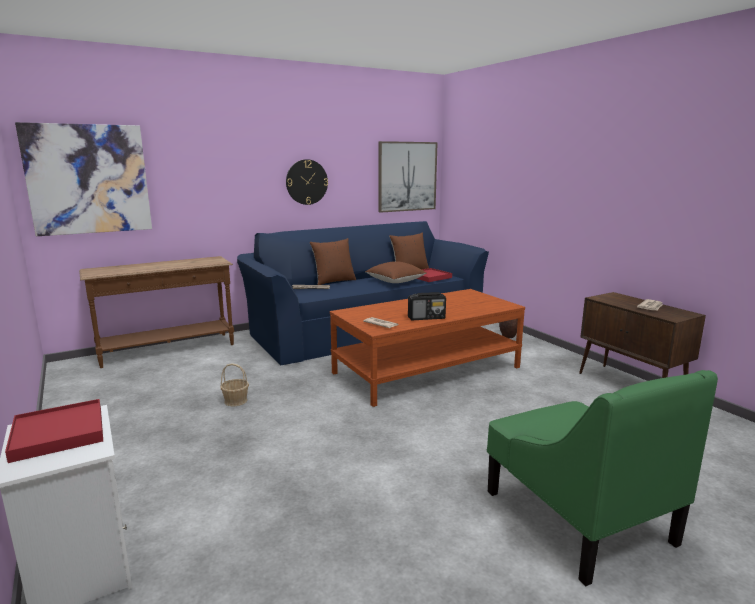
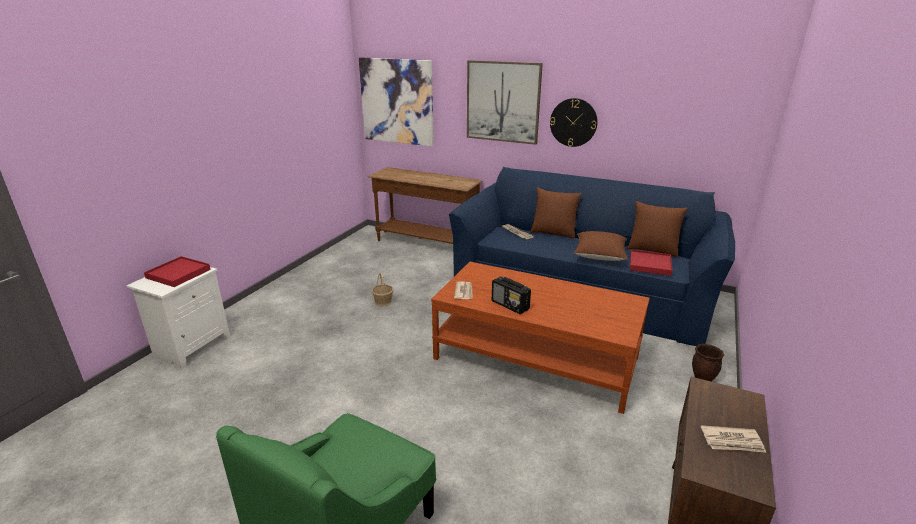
camera: 55 degrees right, 10 degrees up
picture [379,141,438,213] -> picture moved to [467,60,543,145]

